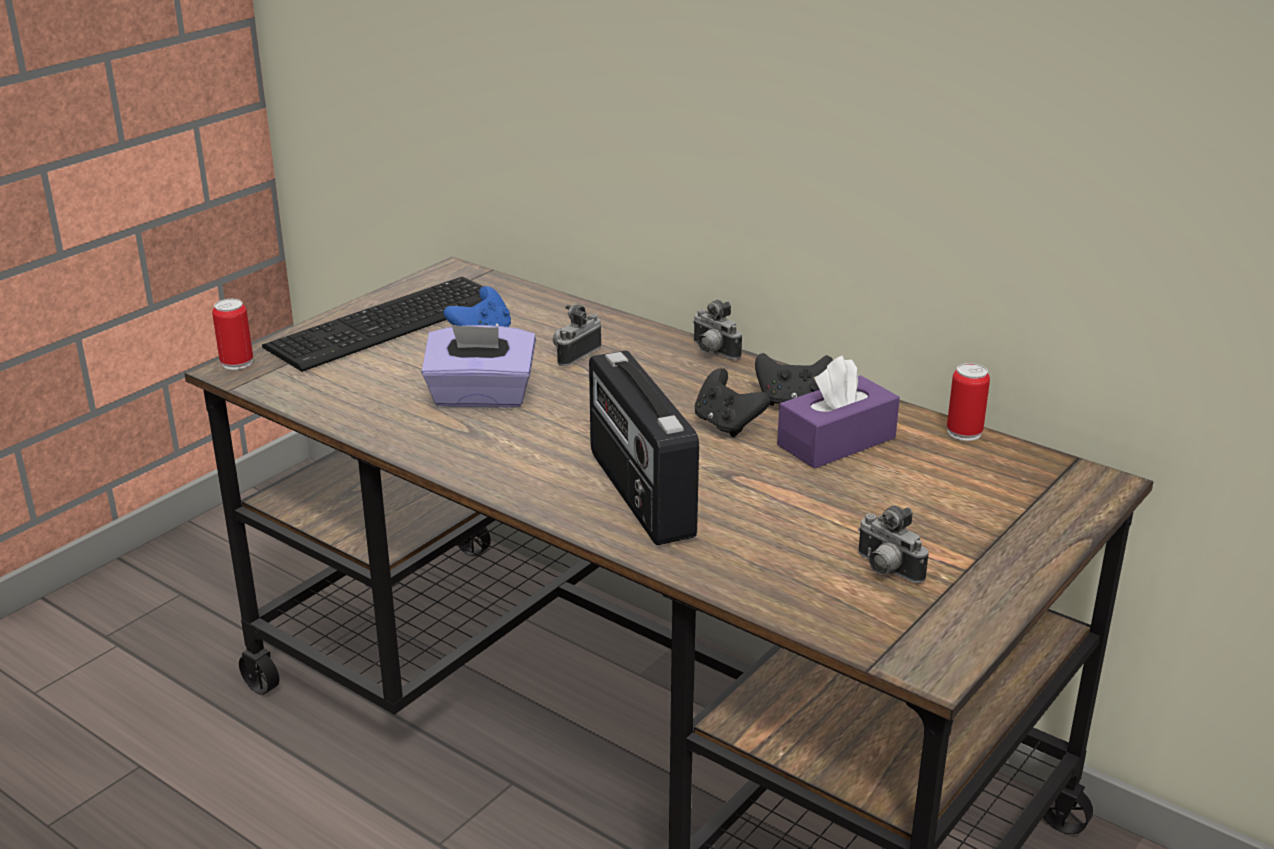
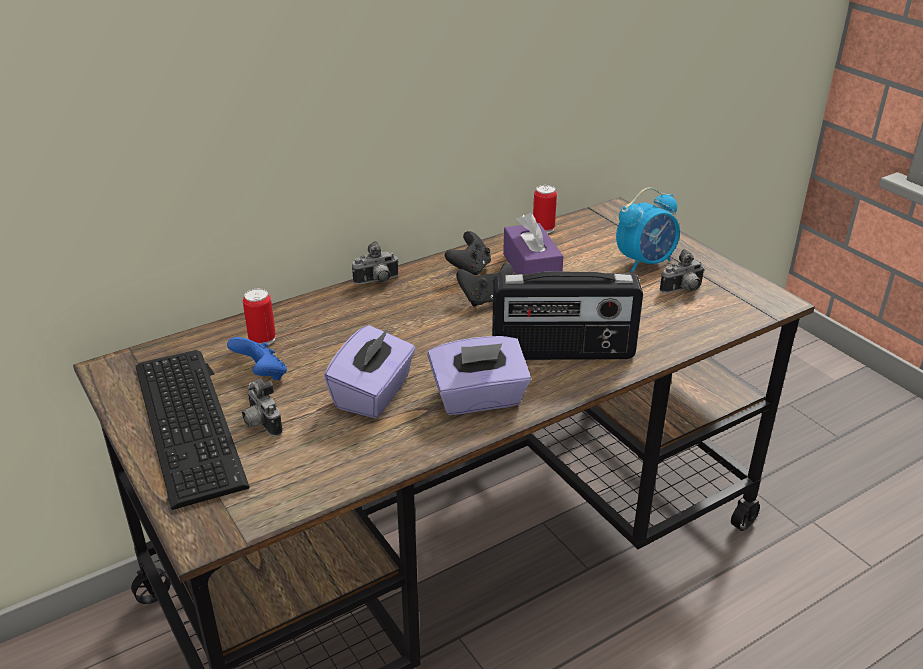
camera: 70 degrees left, 5 degrees up
can [212,299,253,370] -> can moved to [243,289,276,345]
camera [553,304,601,366] -> camera moved to [242,379,283,436]
none -> purple tissue box [428,336,531,415]
none -> alarm clock [616,187,680,273]

